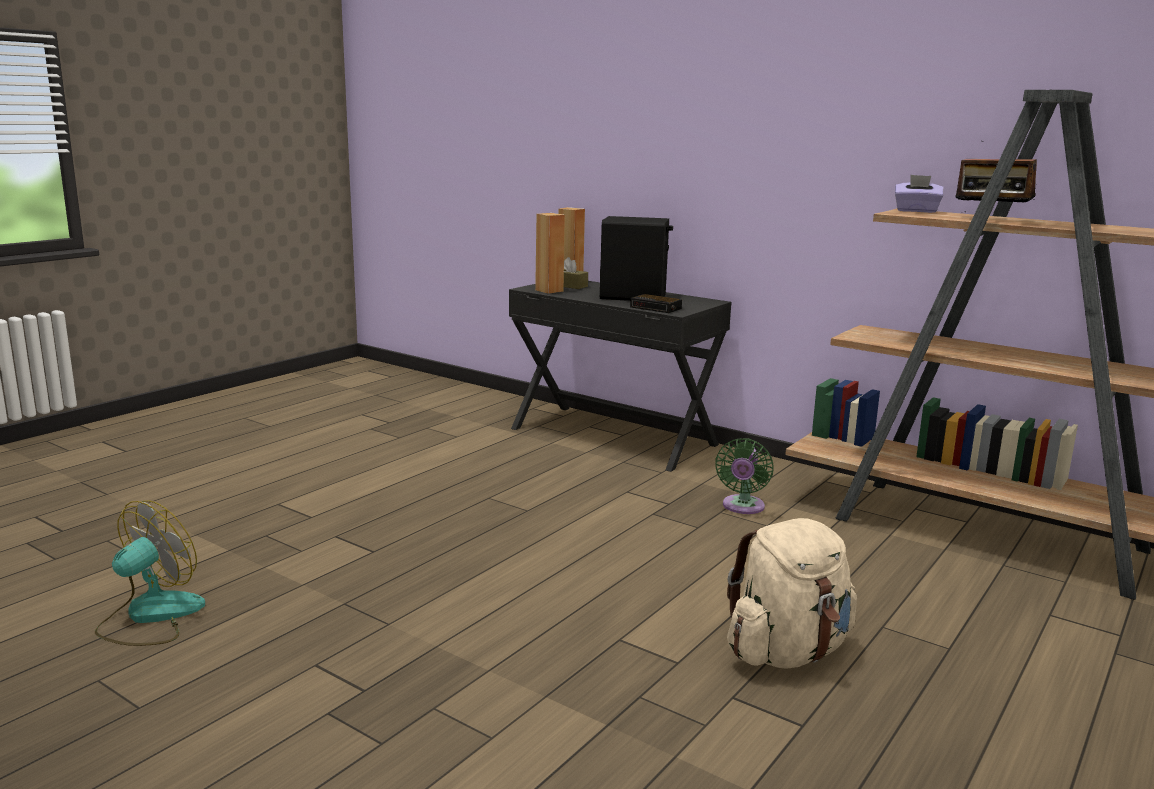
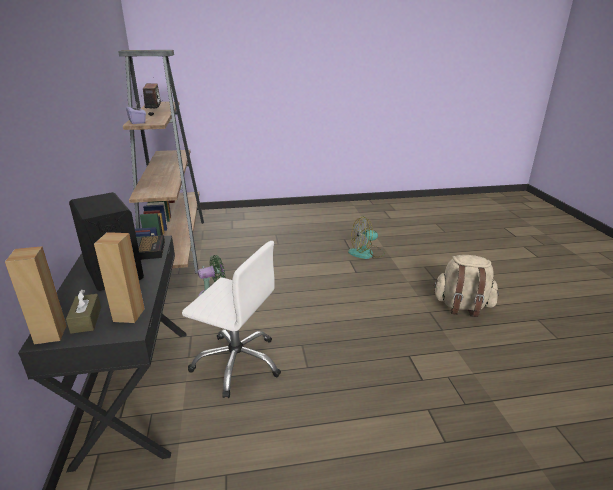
camera: 135 degrees left, 10 degrees up
fan [95,500,205,646] -> fan moved to [348,216,385,259]
beige backpack [727,518,857,669] -> beige backpack moved to [433,255,499,317]
none -> white office chair [182,241,281,398]

